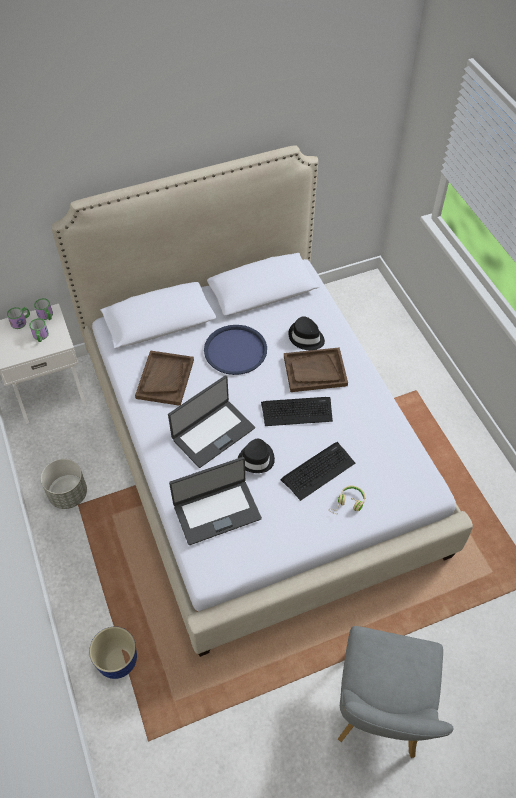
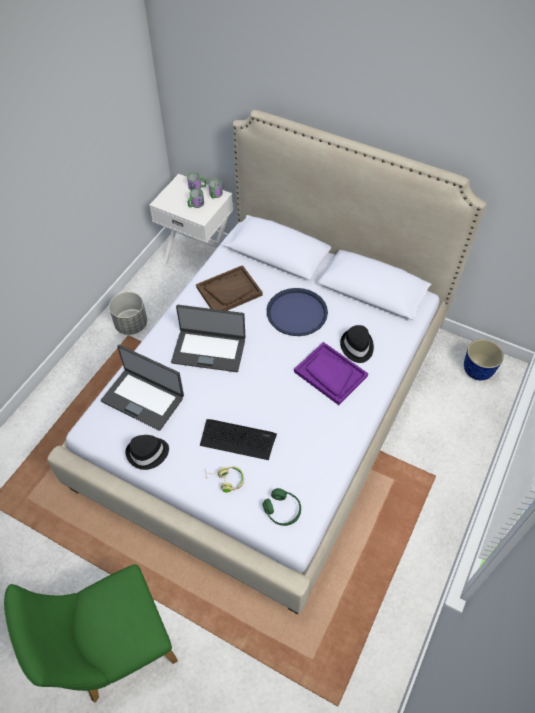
camera: 50 degrees right, 0 degrees up
planter [89,627,137,679] -> planter moved to [464,339,504,380]
black hat [238,439,275,473] -> black hat moved to [126,435,169,470]
keyboard [261,397,333,426] -> none
brown tray [284,347,348,392] -> purple tray [294,342,368,405]
grey chair [338,626,454,758] -> green chair [4,564,178,703]
none -> green headphones [263,488,301,526]

